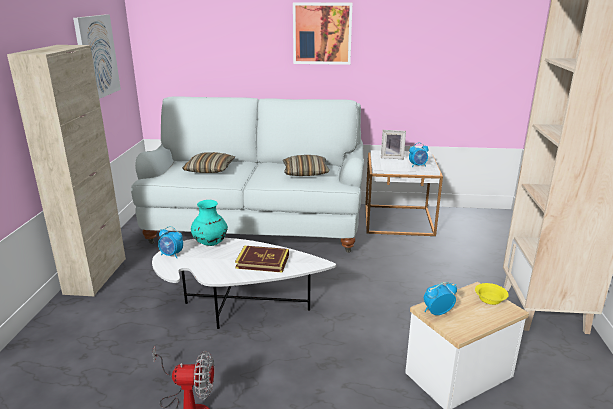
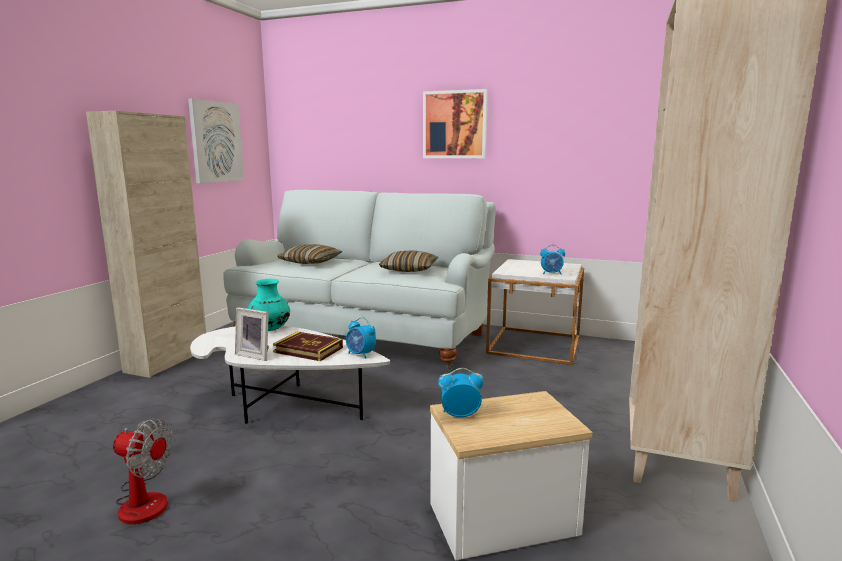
camera: 15 degrees right, 10 degrees down
alarm clock [158,226,183,258] -> alarm clock moved to [346,317,376,358]
picture frame [381,130,406,159] -> picture frame moved to [235,307,269,361]
yellow bowl [475,283,509,305] -> none

